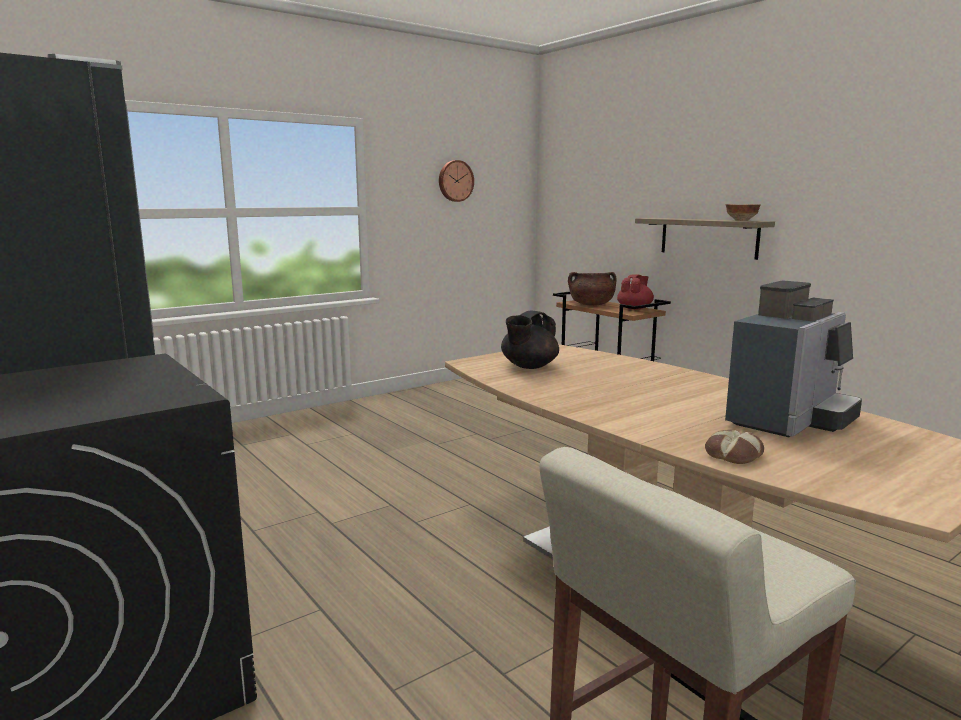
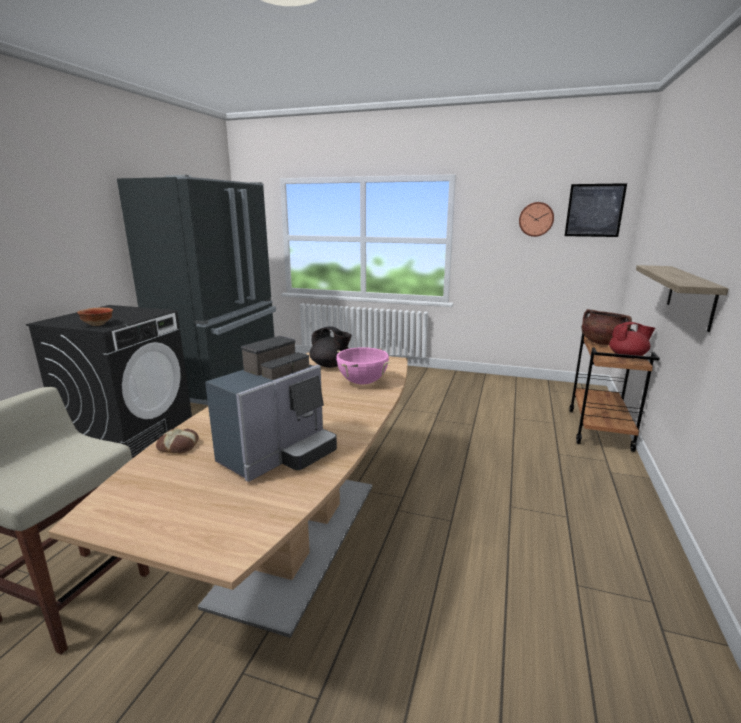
camera: 55 degrees right, 5 degrees up
black teapot [501,310,559,369] -> black teapot turned 150 degrees counterclockwise [309,326,352,368]
bowl [725,204,761,221] -> bowl moved to [77,308,113,326]
coffee machine [725,281,862,437] -> coffee machine turned 60 degrees counterclockwise [205,336,337,482]
none -> pink cooking pot [336,347,390,384]
none -> picture [565,183,627,237]

